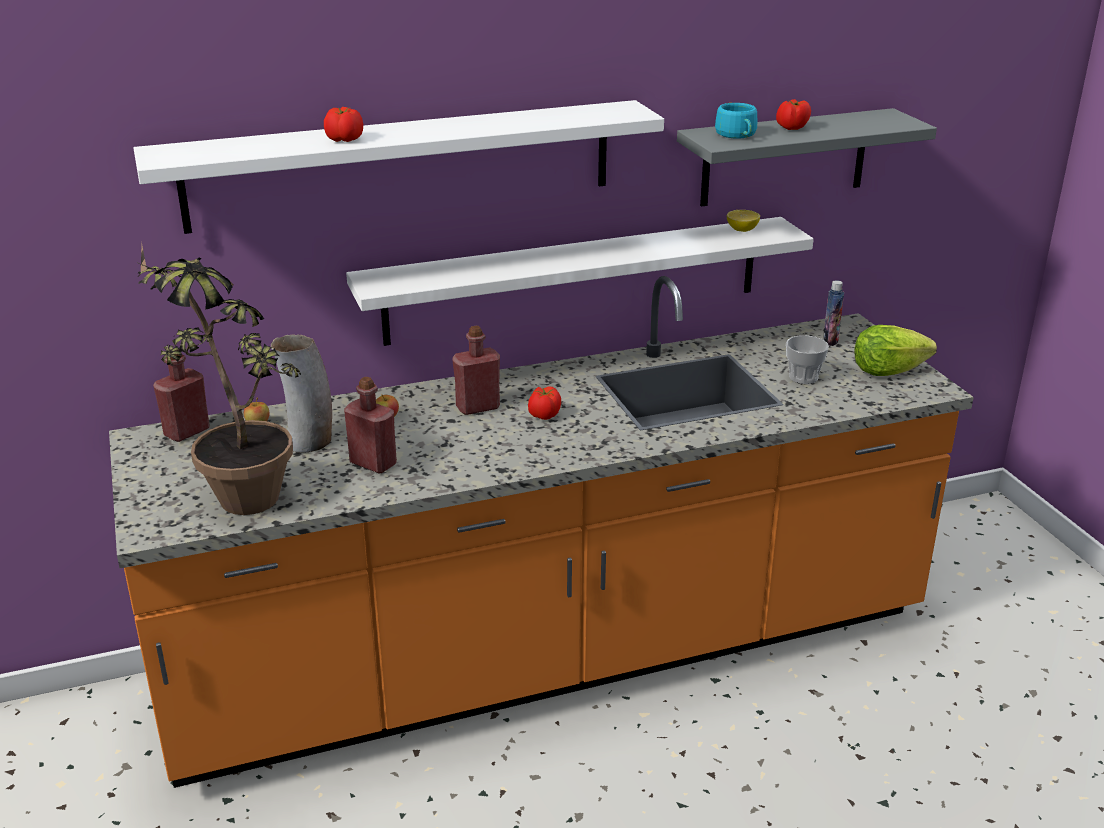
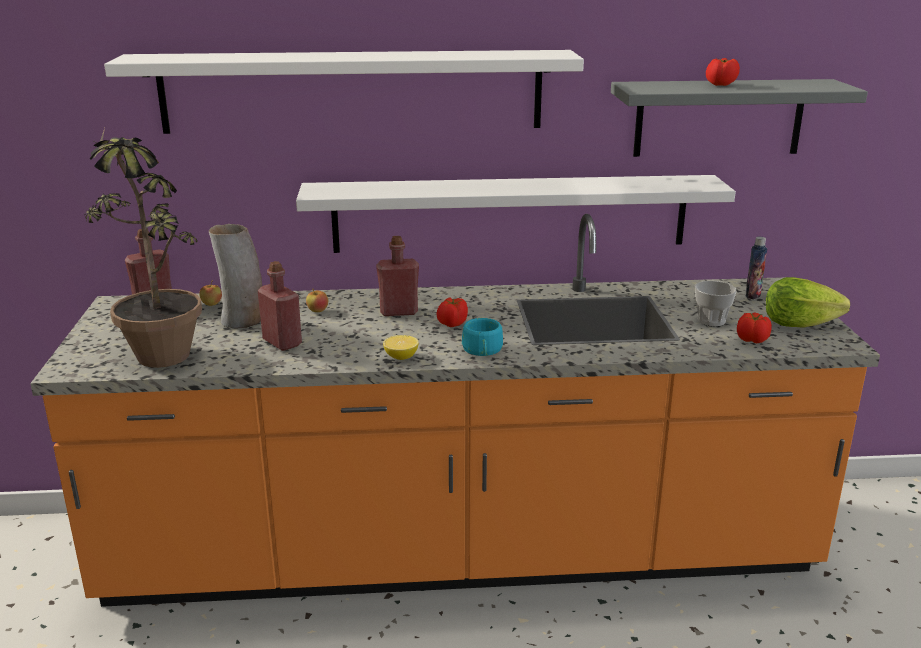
camera: 15 degrees right, 5 degrees down
tomato [324,107,363,142] -> tomato moved to [737,312,772,344]
turquoise cup [715,103,757,139] -> turquoise cup moved to [462,318,503,356]
lemon [727,210,760,232] -> lemon moved to [383,335,419,360]

